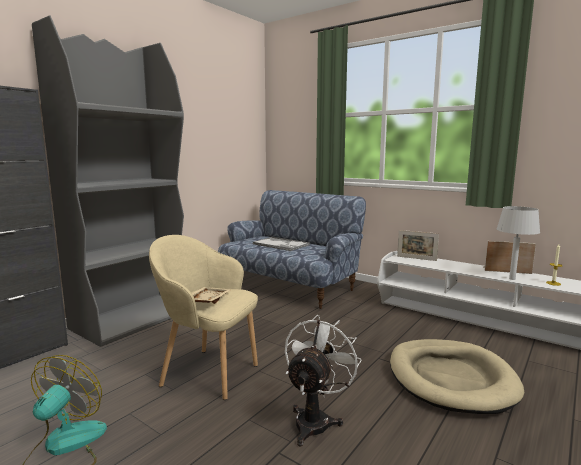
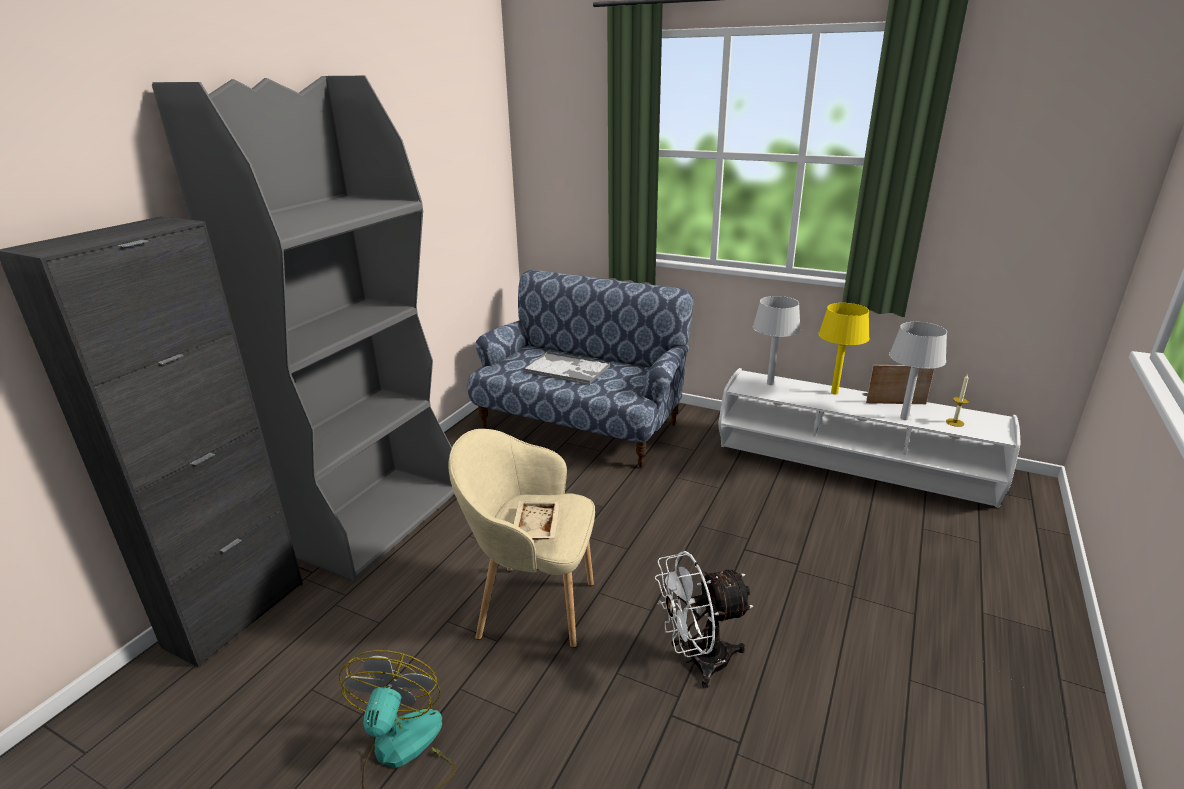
camera: 10 degrees left, 15 degrees up
white fan [285,315,361,446] -> white fan turned 120 degrees counterclockwise [655,551,753,688]
beige dog bed [390,339,524,414] -> none
picture frame [397,230,439,261] -> grey table lamp [753,296,801,385]
none -> yellow table lamp [819,303,869,395]

